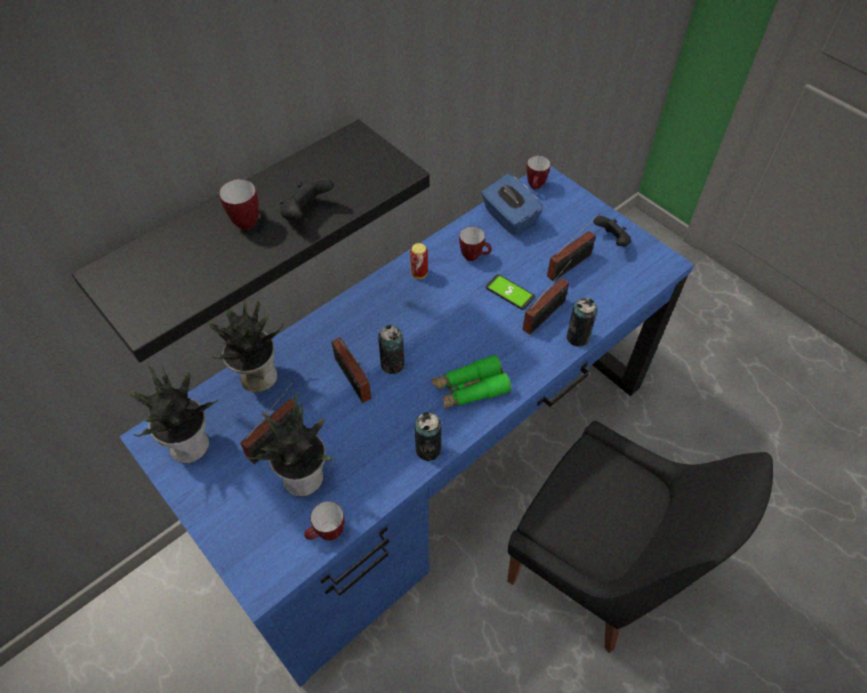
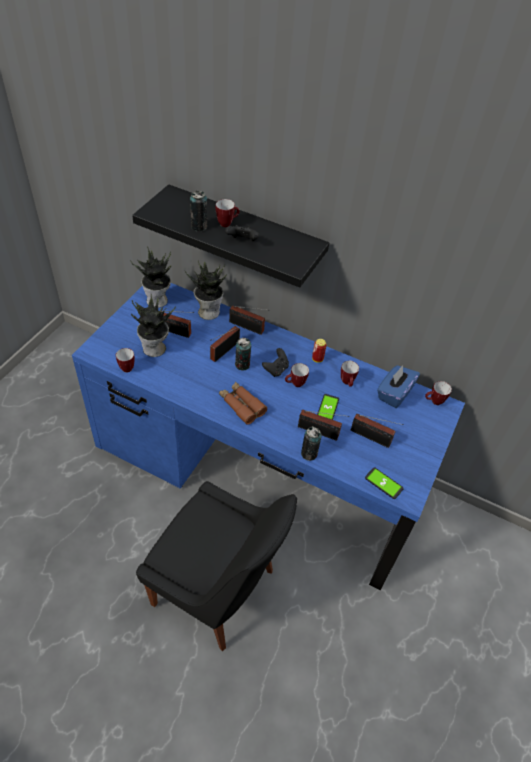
camera: 65 degrees right, 5 degrees down
can [415,412,441,461] -> can moved to [190,191,207,231]
green binoculars [432,354,512,409] -> brown binoculars [219,381,267,425]
black chair [507,421,773,653] -> black chair turned 75 degrees counterclockwise [136,481,297,651]
black game controller [593,216,631,247] -> black game controller moved to [262,348,289,377]
none -> radio [229,306,266,335]
none -> mug [285,363,309,387]
none -> phone [365,467,404,499]

